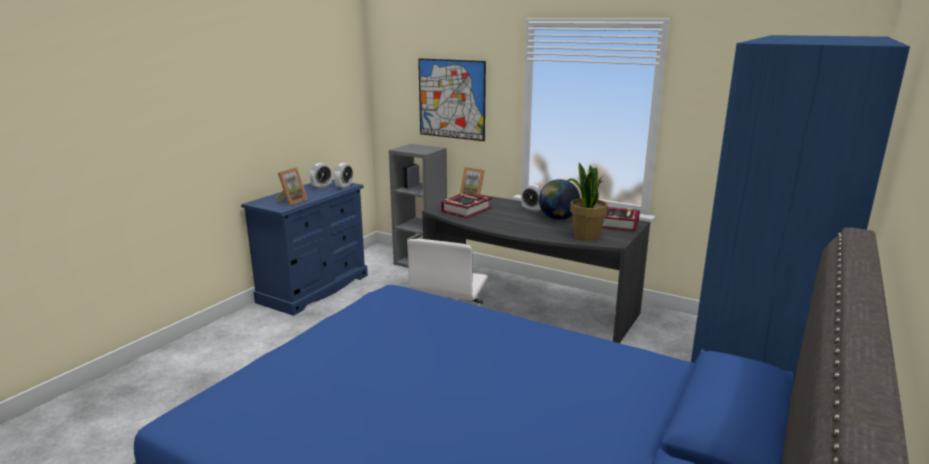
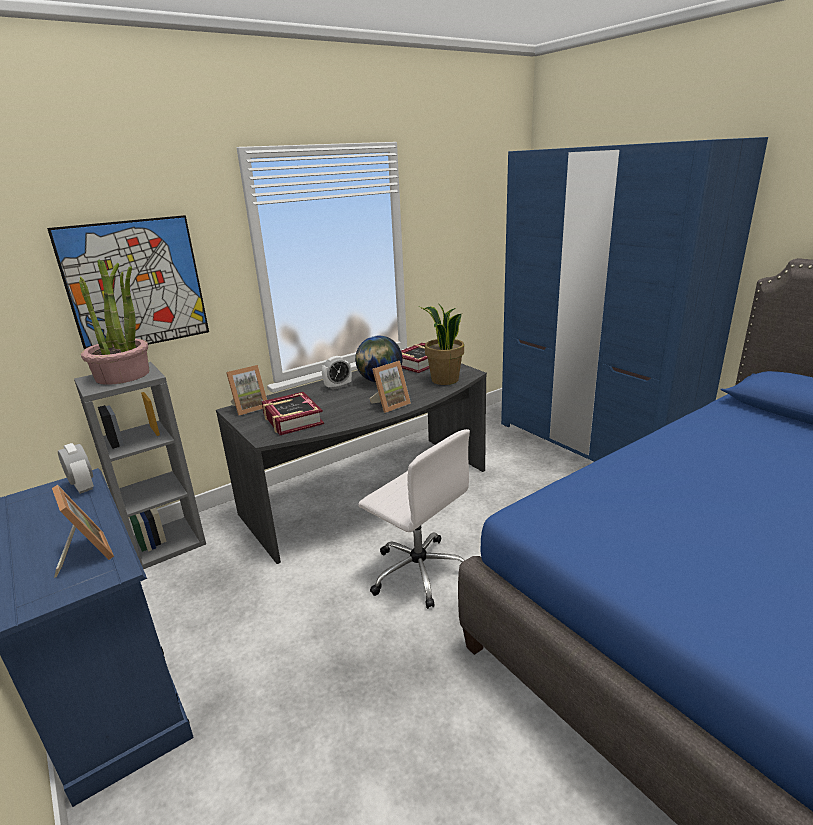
camera: 65 degrees left, 5 degrees up
alarm clock [310,163,332,189] -> none
none -> potted plant [79,259,150,385]
none -> picture frame [369,361,411,413]

